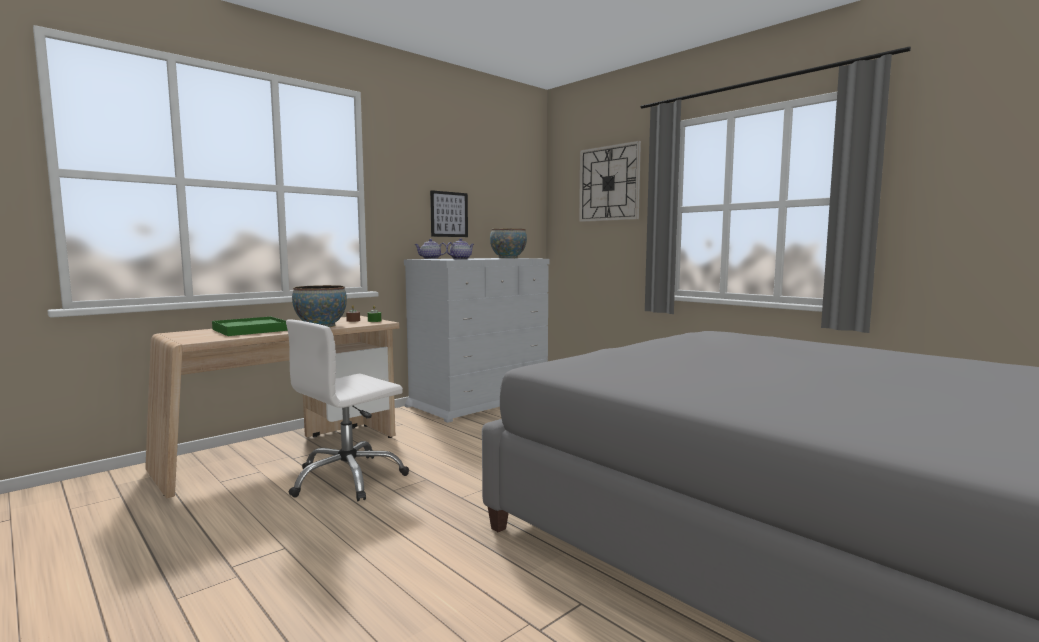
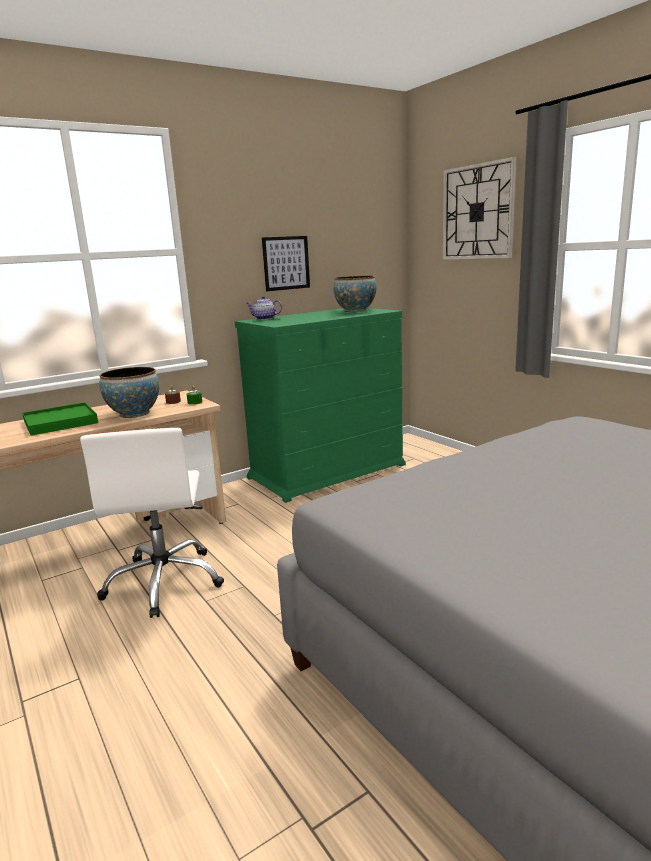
camera: 10 degrees right, 10 degrees up
white office chair [286,319,409,501] -> white office chair turned 60 degrees counterclockwise [80,428,224,618]
white dresser [404,258,549,423] -> green dresser [235,308,406,503]
teapot [446,238,474,259] -> none

